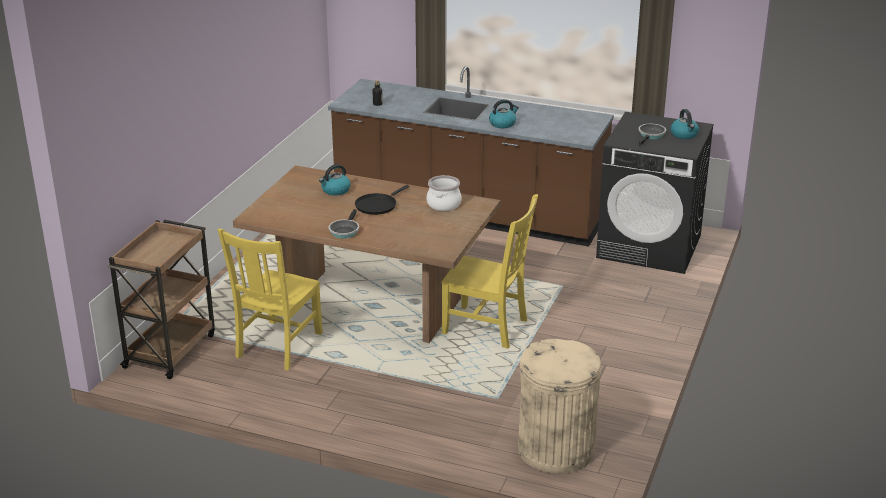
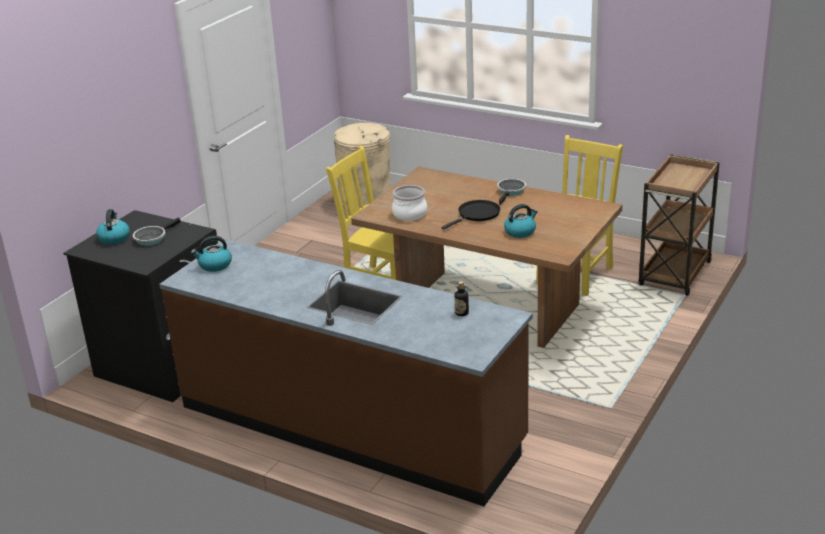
camera: 170 degrees left, 0 degrees up
kettle [489,99,519,128] -> kettle moved to [191,236,232,272]

